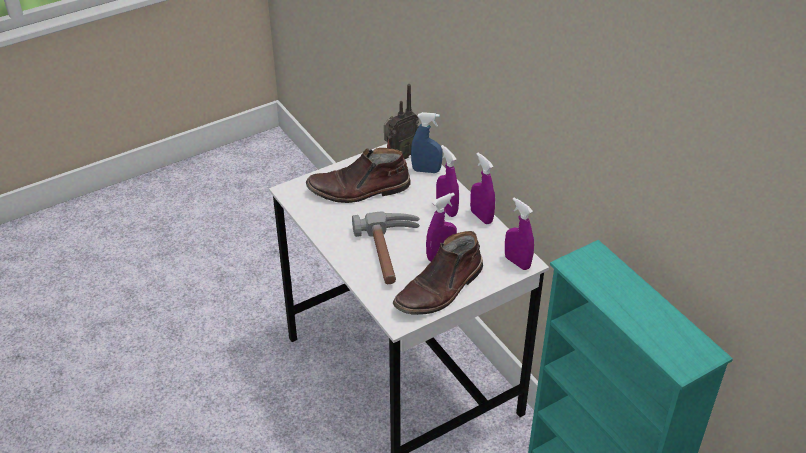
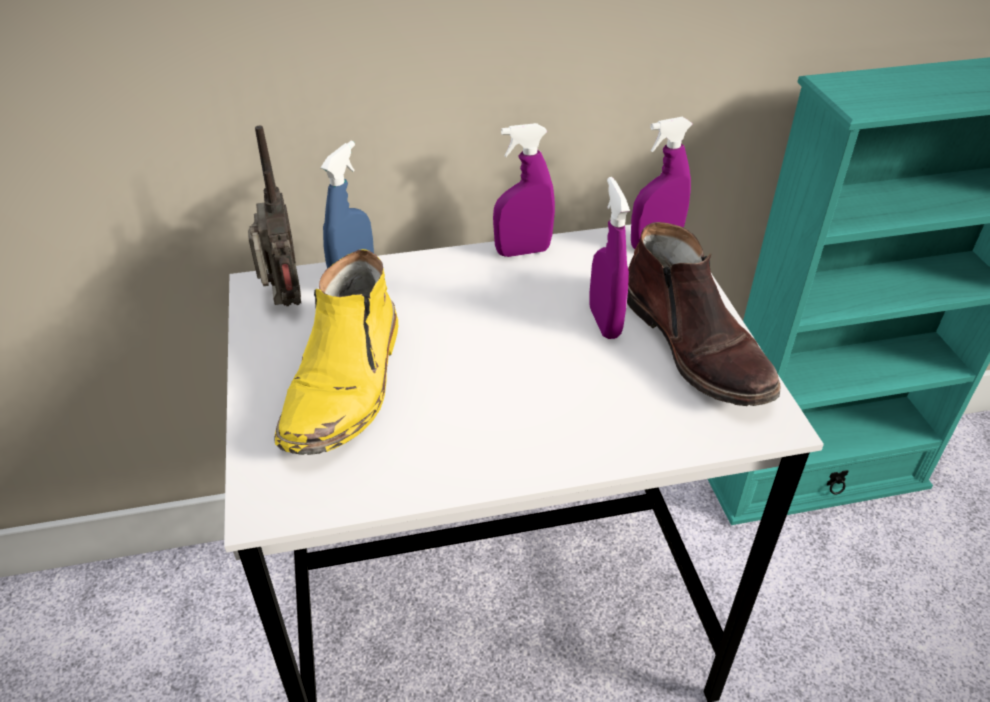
camera: 70 degrees left, 0 degrees up
brown boot [306,148,411,203] -> yellow boot [274,249,398,455]
hammer [352,212,420,284] -> none
purple spray bottle [436,145,459,217] -> none

